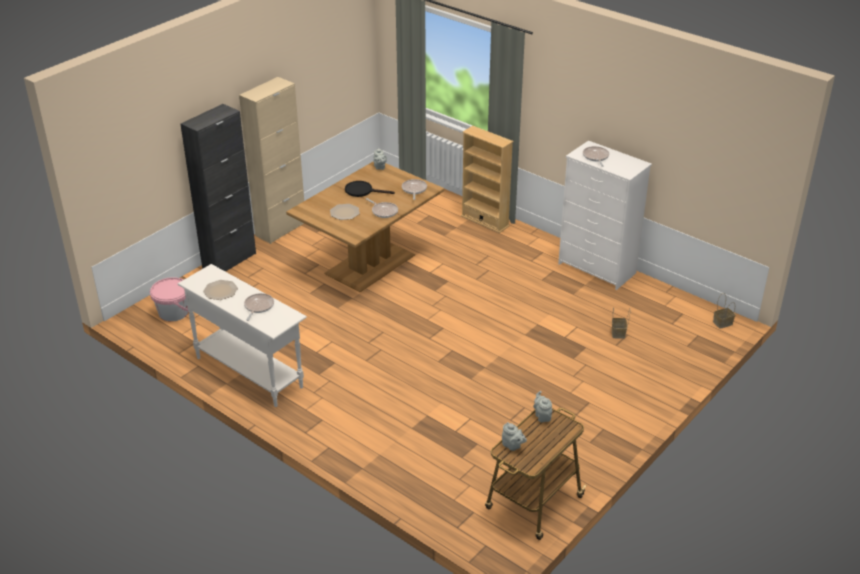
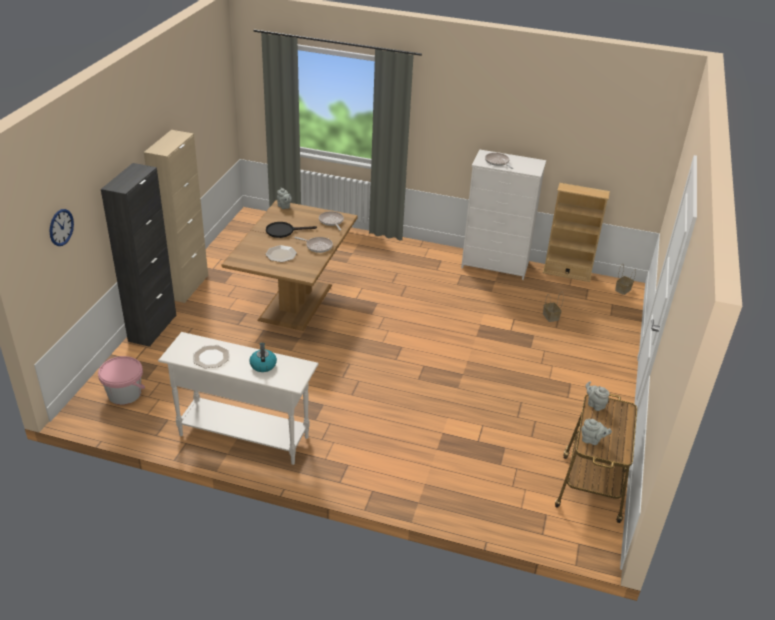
camera: 25 degrees left, 0 degrees up
frying pan [244,293,274,321] -> kettle [249,343,277,372]
beige bookcase [461,126,513,233] -> beige bookcase moved to [543,183,610,282]
none -> wall clock [49,209,74,246]

